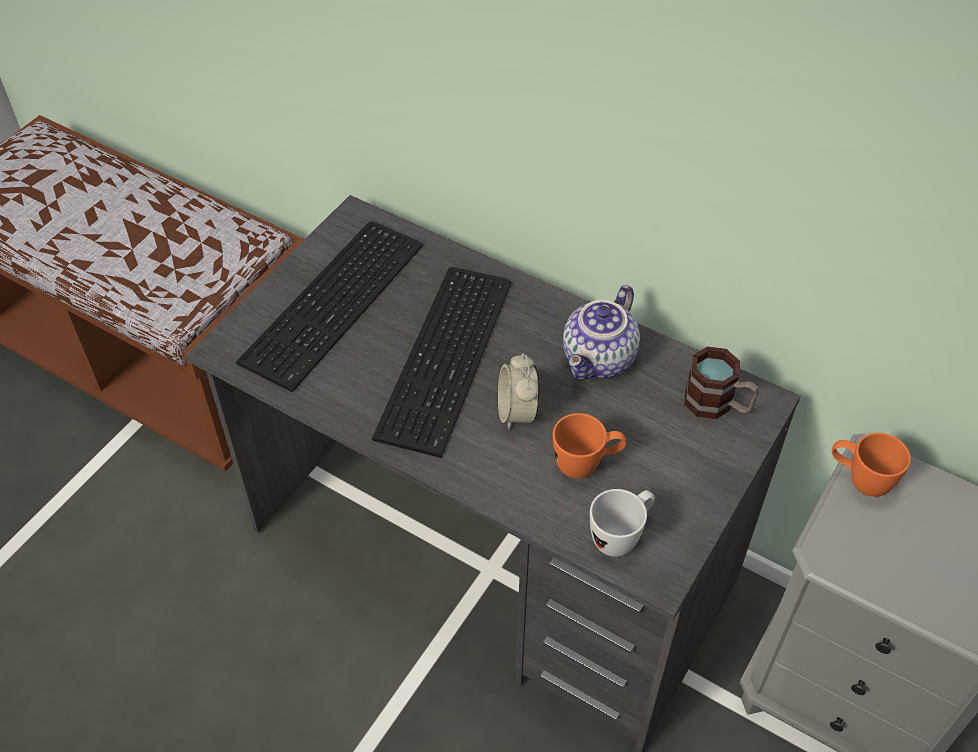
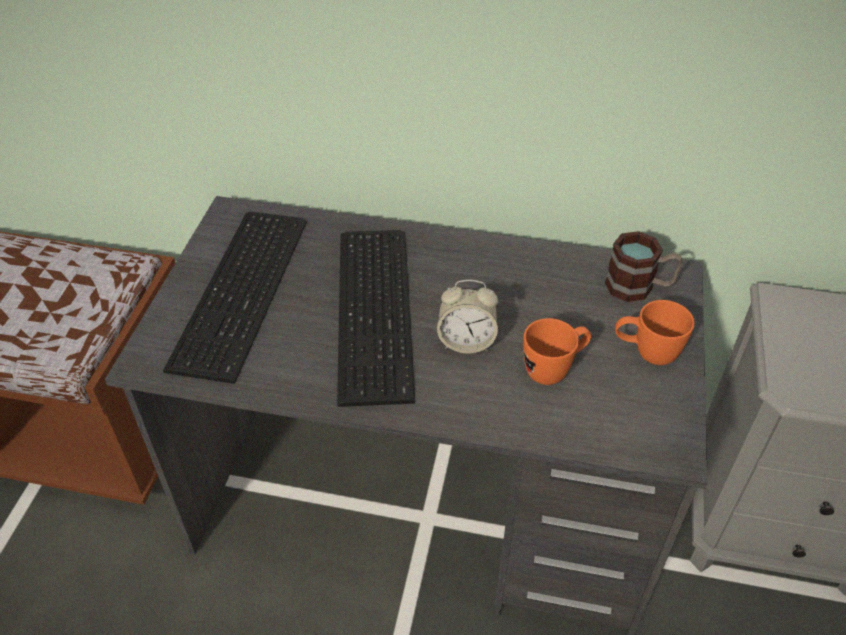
camera: 20 degrees left, 5 degrees down
alarm clock [498,354,540,430] -> alarm clock turned 60 degrees counterclockwise [437,280,498,353]
teapot [563,285,640,380] -> none
white mug [590,489,655,557] -> none
orange mug [832,433,911,497] -> orange mug moved to [615,300,695,365]

